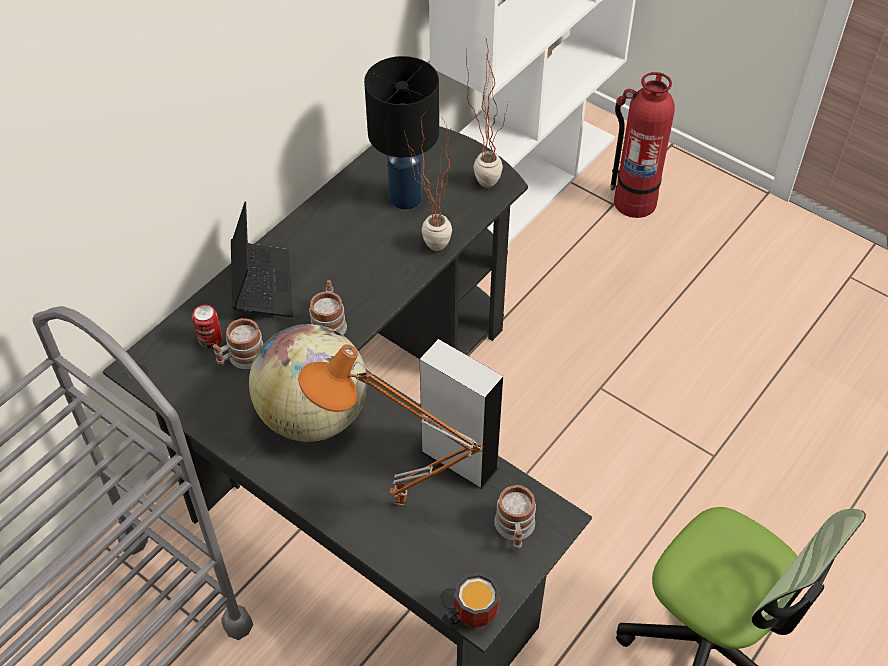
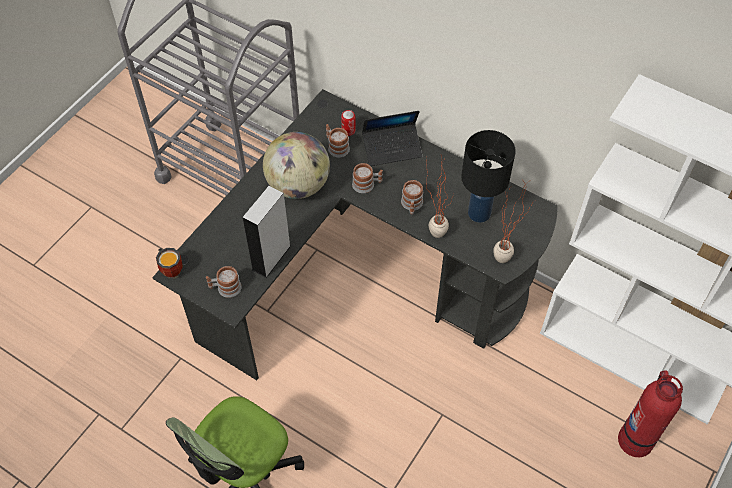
camera: 85 degrees right, 5 degrees up
orange table lamp [298,344,483,505] -> none
none -> mug [401,180,423,214]

